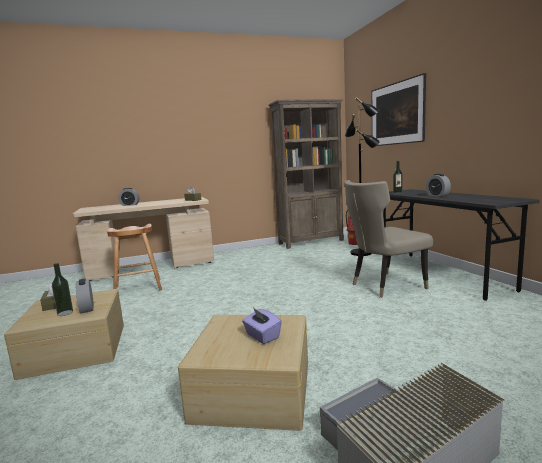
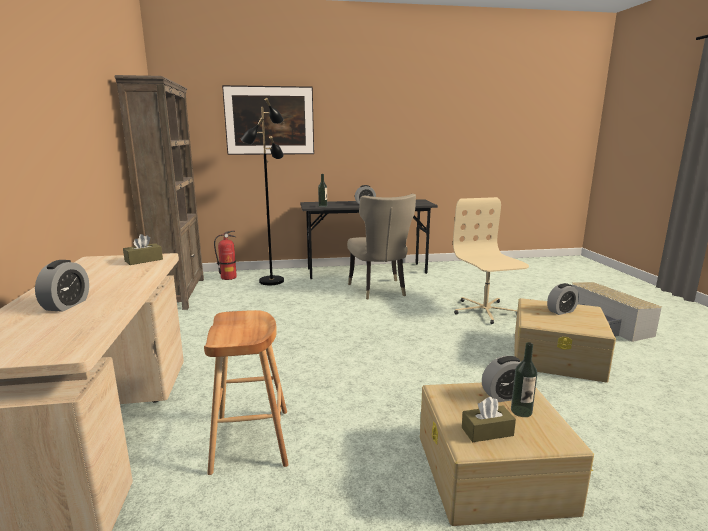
camera: 80 degrees left, 5 degrees up
purple tissue box [242,308,282,344] -> alarm clock [547,283,579,315]
none -> beige office chair [453,197,529,324]

